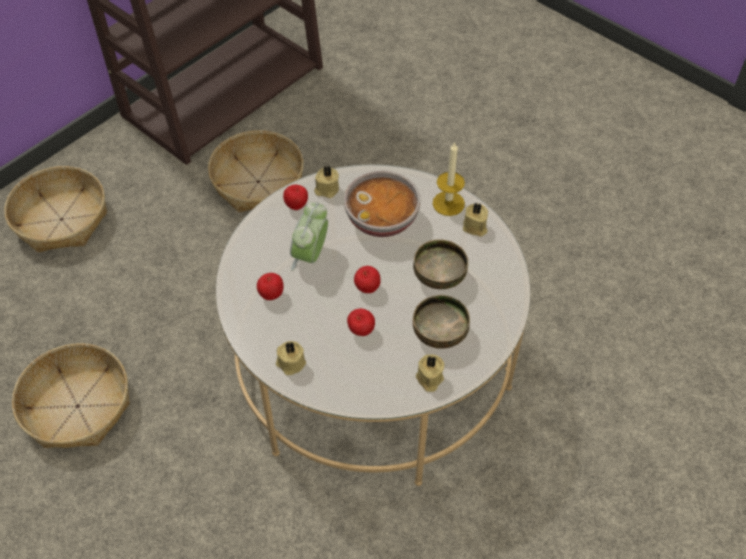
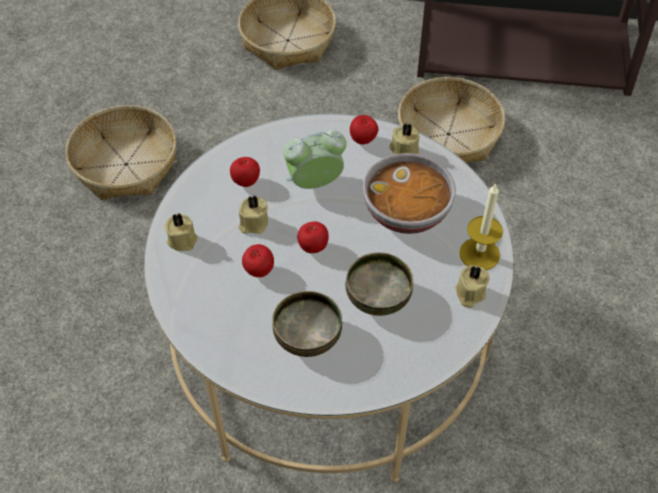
camera: 55 degrees right, 0 degrees up
beige candle [416,354,444,392] -> beige candle moved to [238,196,268,234]

